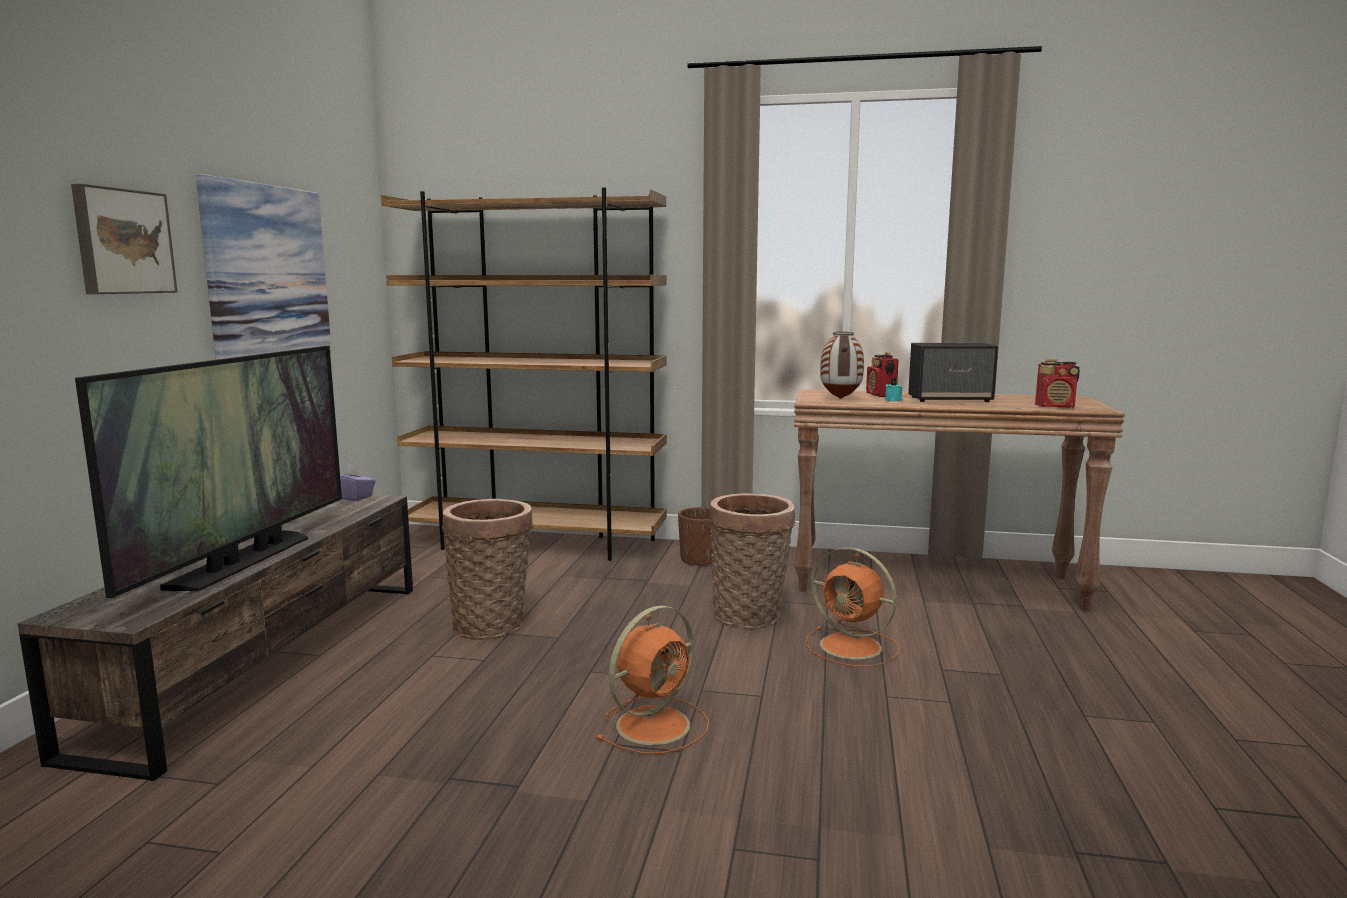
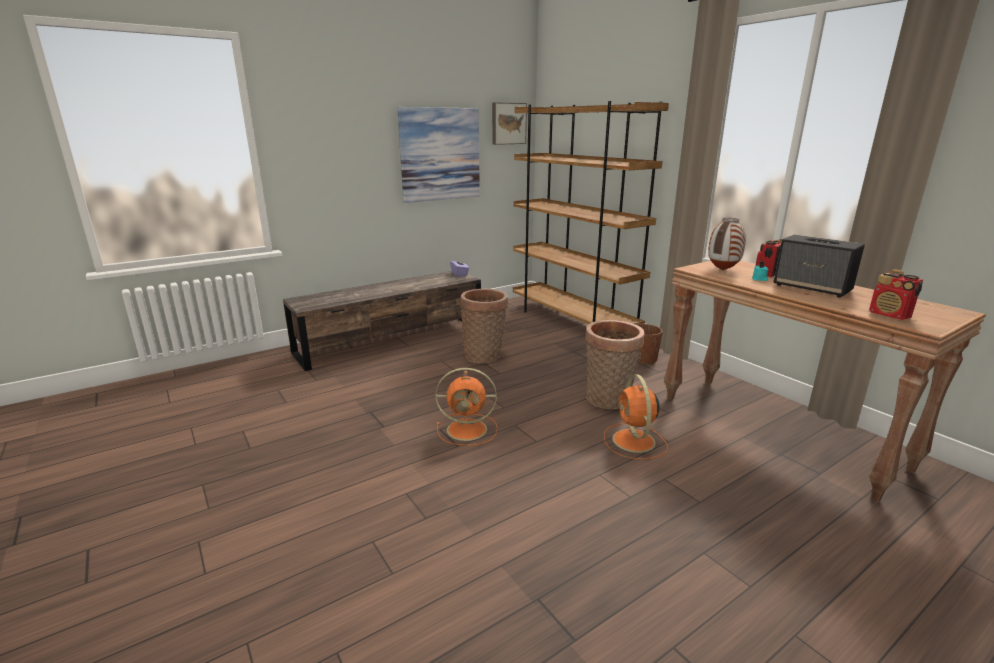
camera: 45 degrees right, 10 degrees up
picture [71,184,177,294] -> picture moved to [492,102,527,145]
television [75,346,342,598] -> none

